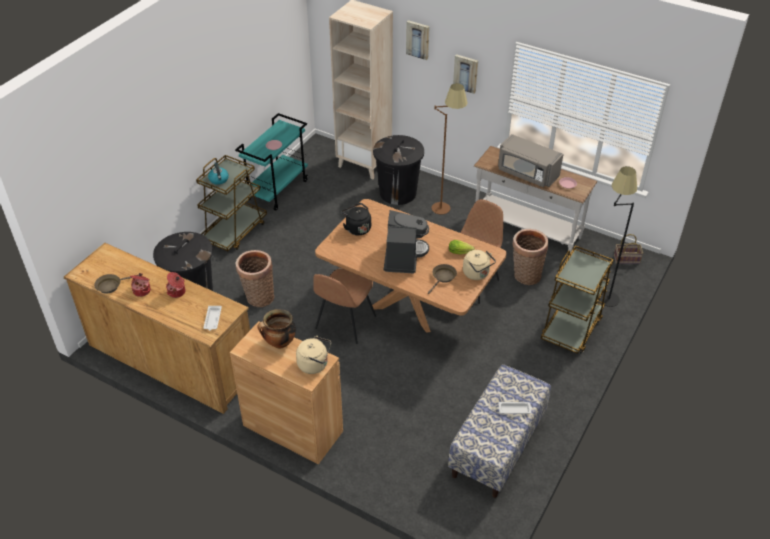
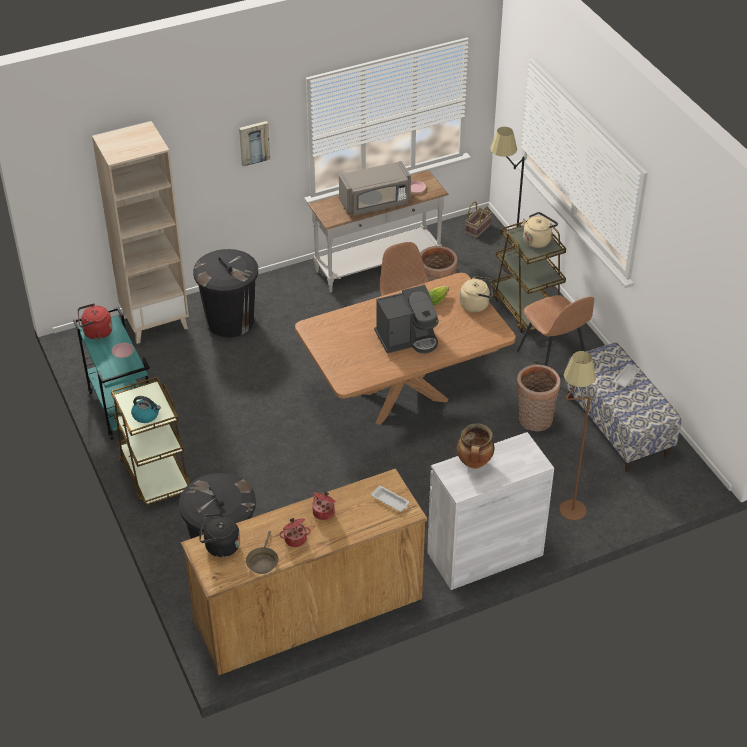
camera: 55 degrees left, 0 degrees up
brown cabinet [230,321,343,464] -> white cabinet [427,432,554,590]
basket [235,250,274,307] -> basket moved to [516,364,561,432]
beige kettle [296,336,331,374] -> beige kettle moved to [523,212,558,248]
brown chair [313,268,376,344] -> brown chair moved to [517,295,594,366]
black kettle [341,203,371,236] -> black kettle moved to [199,513,240,557]
coffee machine [384,210,429,273] -> coffee machine turned 120 degrees clockwise [374,285,439,354]
picture [406,20,430,60] -> none
brown frying pan [428,264,457,294] -> none
brown floor lamp [431,83,468,214] -> brown floor lamp moved to [559,351,596,520]
none -> red kettle [78,303,113,340]

